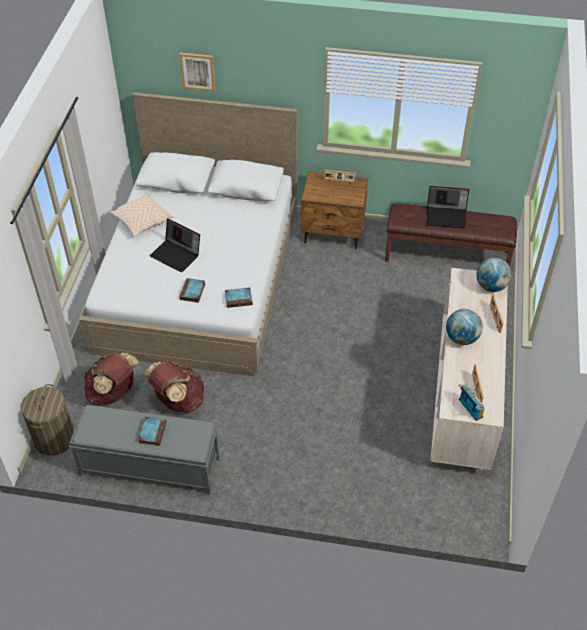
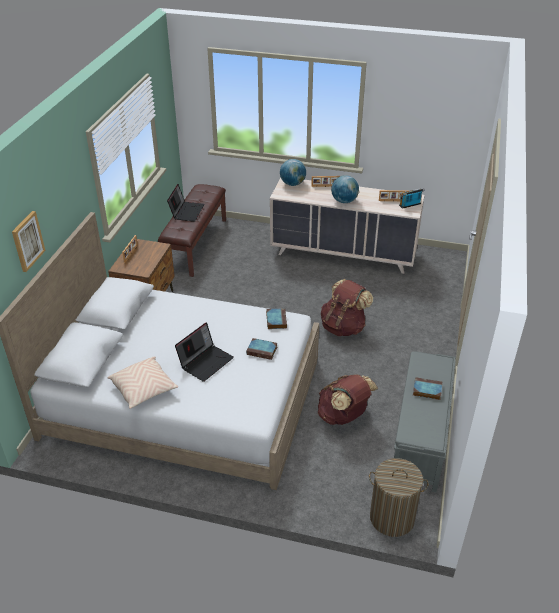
camera: 85 degrees left, 10 degrees down
brown backpack [84,353,139,406] -> brown backpack moved to [321,279,373,336]

